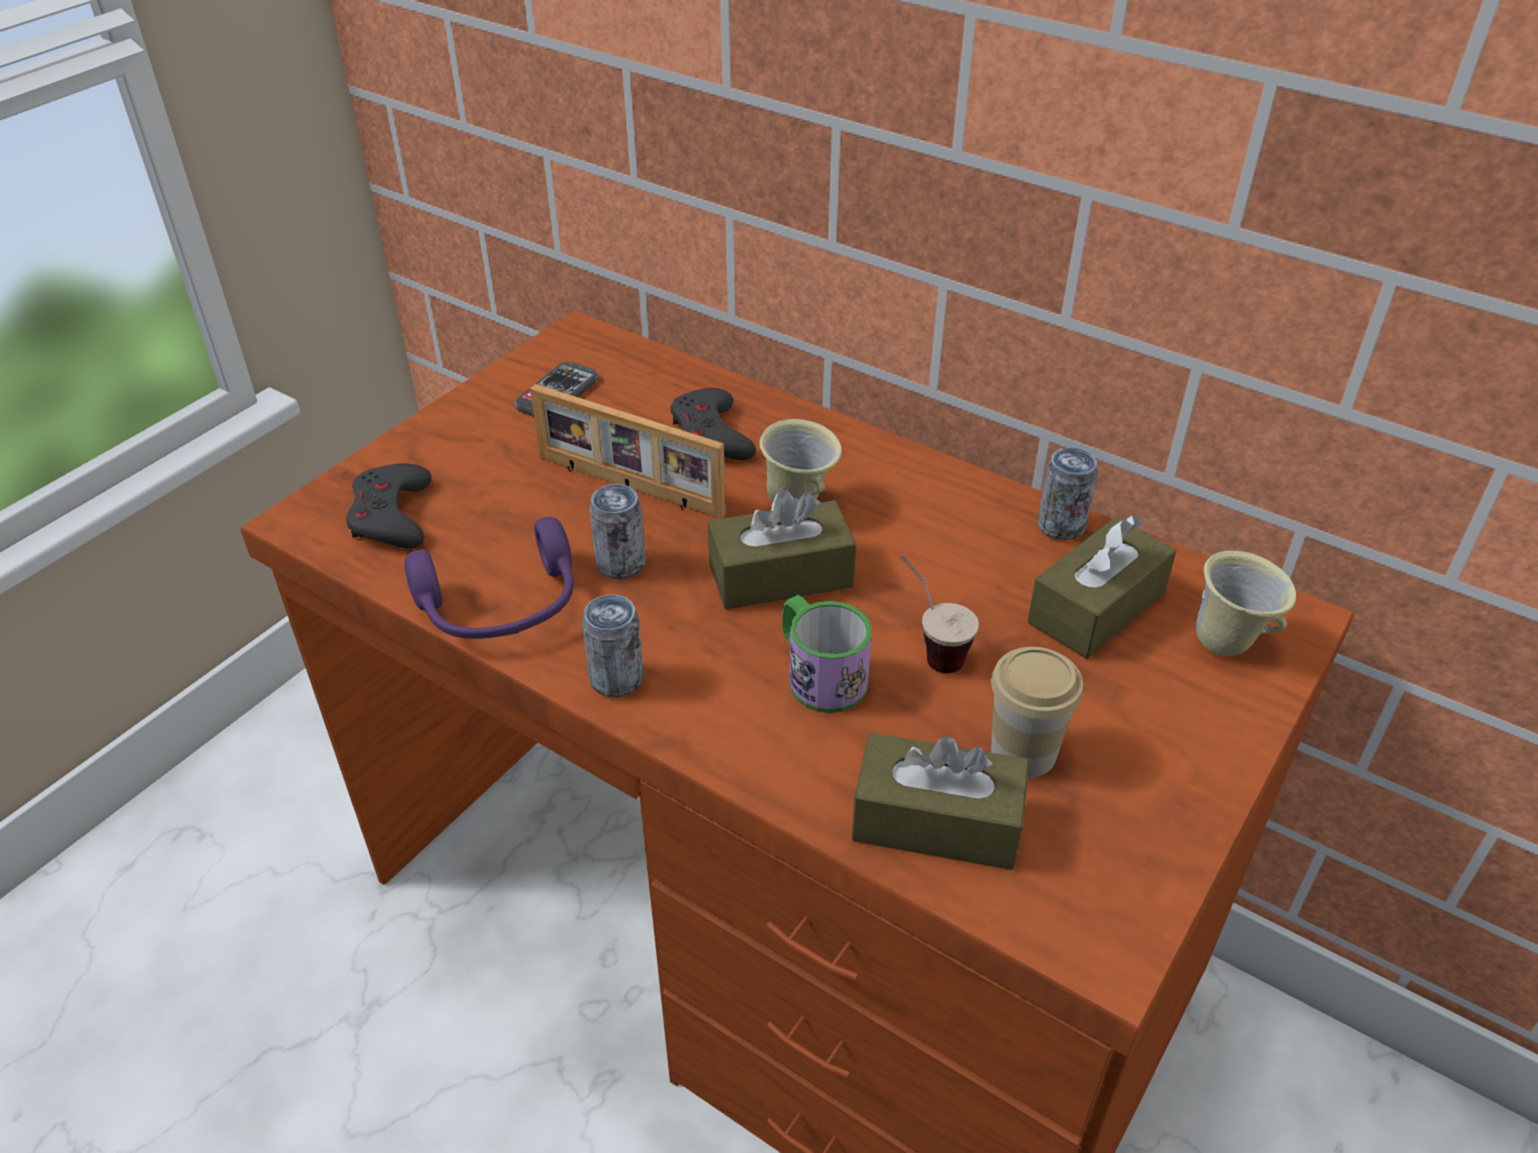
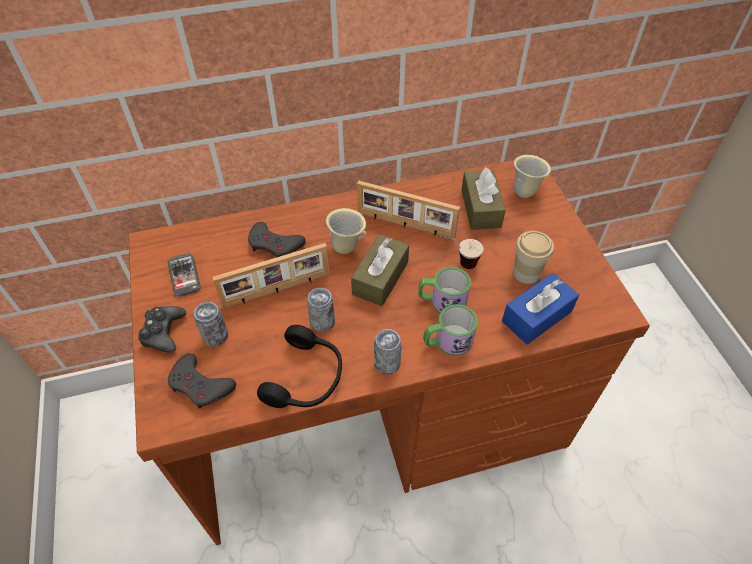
camera: 50 degrees left, 10 degrees up
purple headphones [404,517,574,639] -> black headphones [257,325,342,408]
brown tissue box [852,733,1029,870] -> blue tissue box [502,273,579,345]
can [1038,447,1097,540] -> can moved to [194,302,228,347]
none -> black game controller [138,306,186,353]
none -> picture frame [357,180,460,239]
none -> mug [423,304,478,356]

